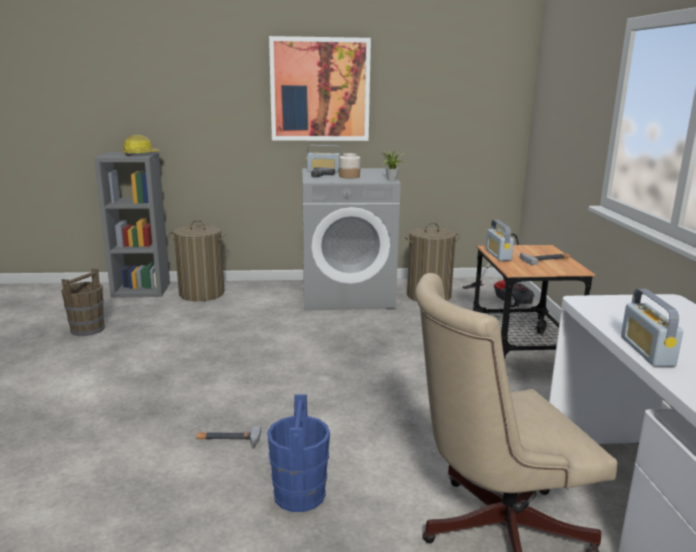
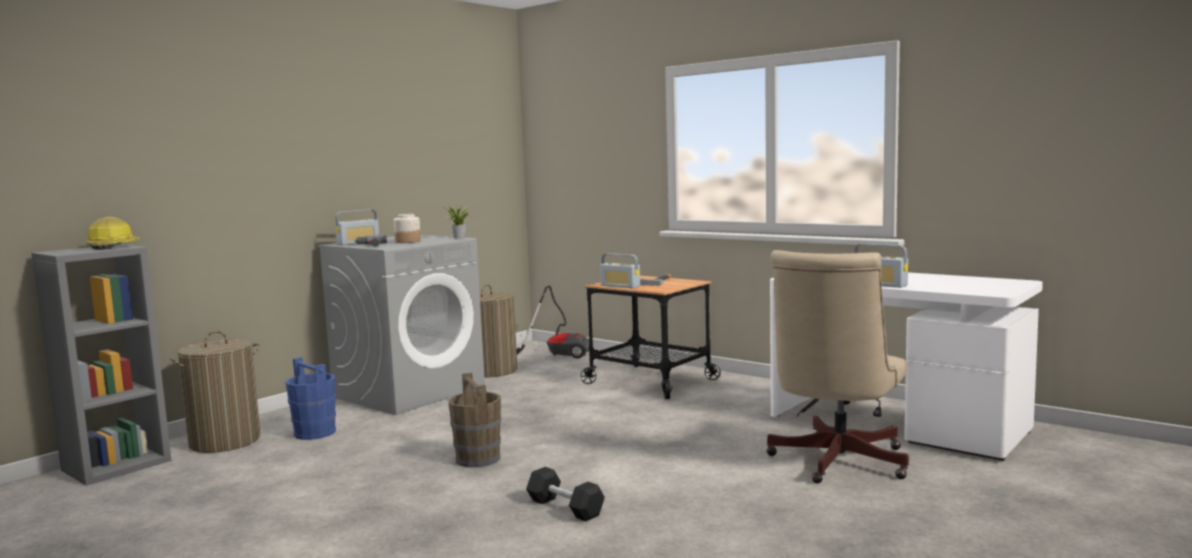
camera: 45 degrees left, 10 degrees down
brown bucket [61,268,105,336] -> brown bucket moved to [448,373,501,467]
hammer [196,426,261,449] -> black dumbbell [526,467,605,521]
blue bucket [267,394,330,512] -> blue bucket moved to [285,357,336,440]
picture [269,36,371,141] -> none

